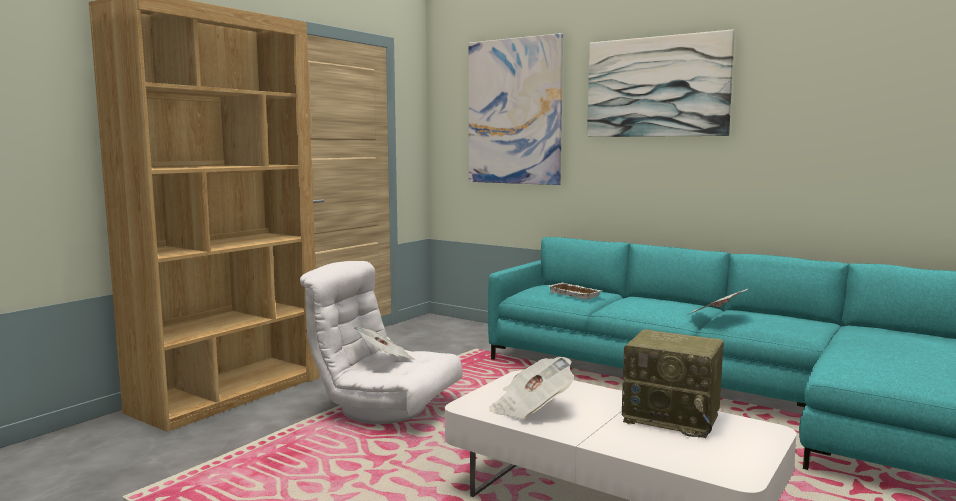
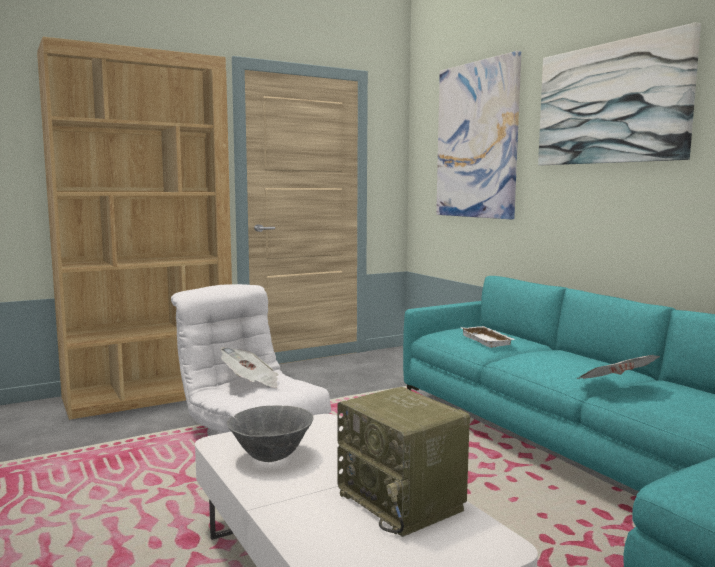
camera: 25 degrees right, 0 degrees up
newspaper [489,357,574,419] -> grey bowl [227,405,314,462]

